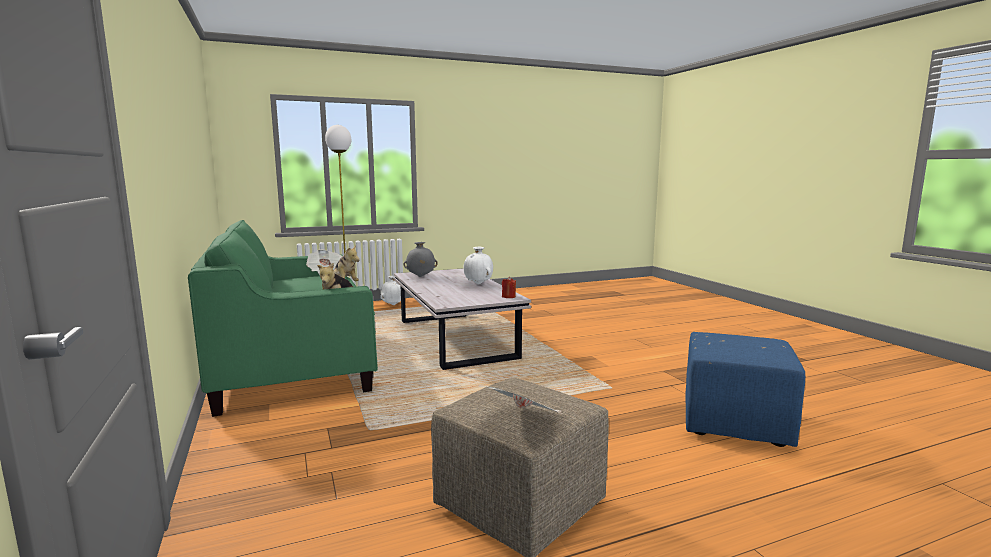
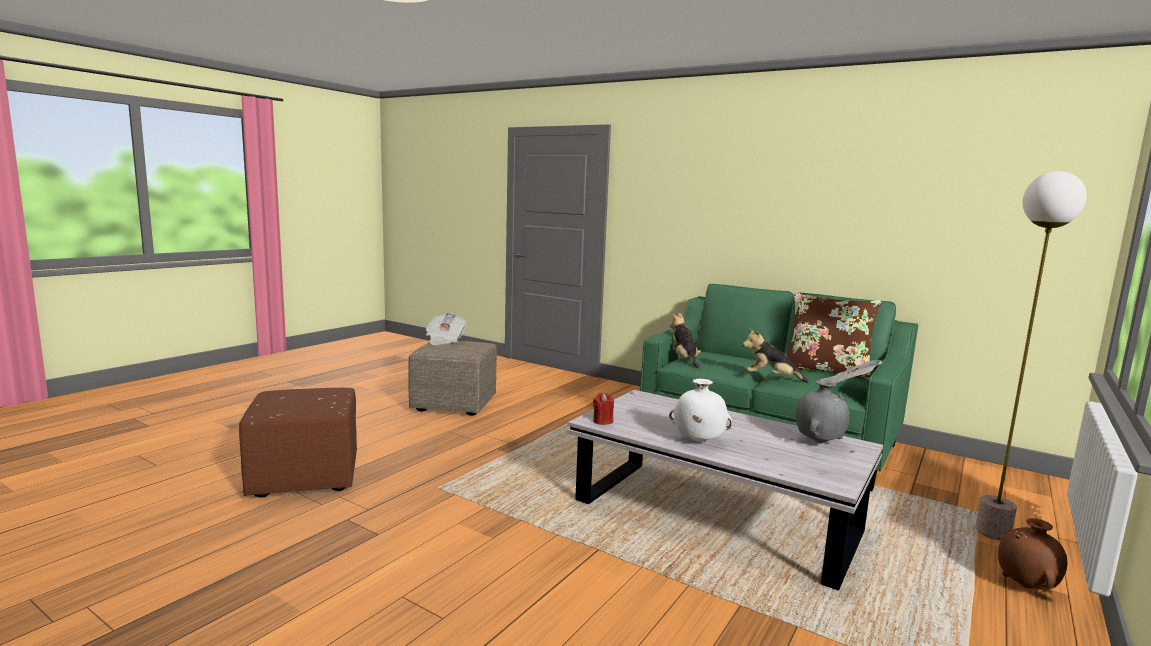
camera: 145 degrees right, 0 degrees up
white vase [380,276,401,305] -> brown vase [998,518,1067,589]
blue ottoman [685,332,805,447] -> brown ottoman [239,388,357,498]
none -> brown pillow [788,292,882,380]

